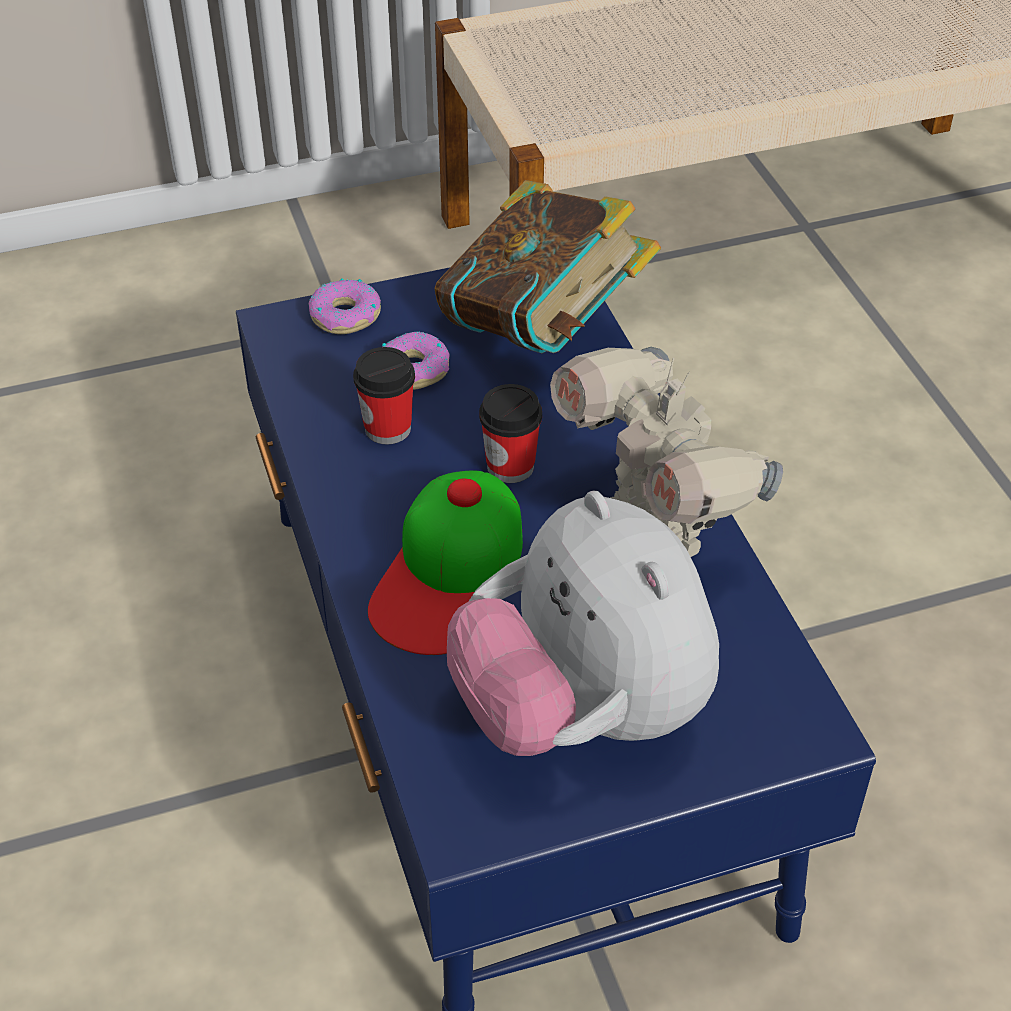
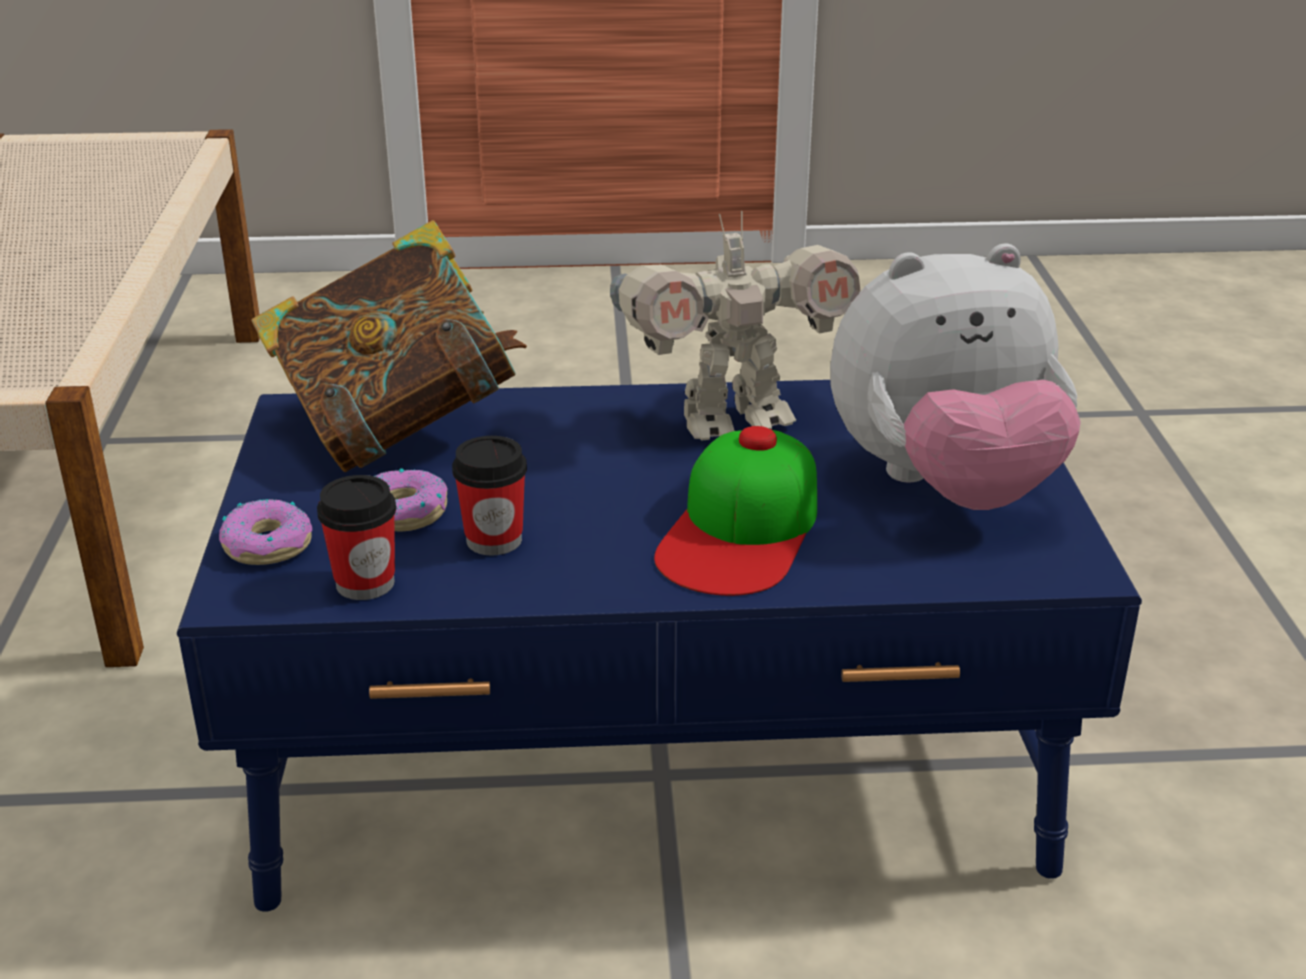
camera: 75 degrees left, 15 degrees down
cap [368,471,523,655] -> cap turned 75 degrees clockwise [654,426,817,596]
cup [479,384,542,483] -> cup moved to [317,475,396,600]

